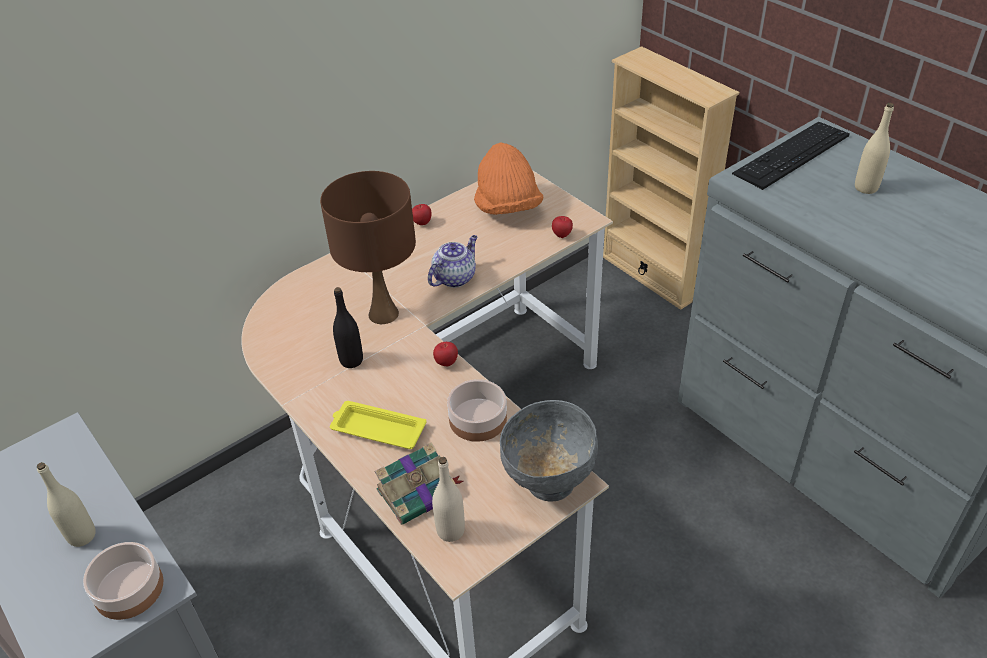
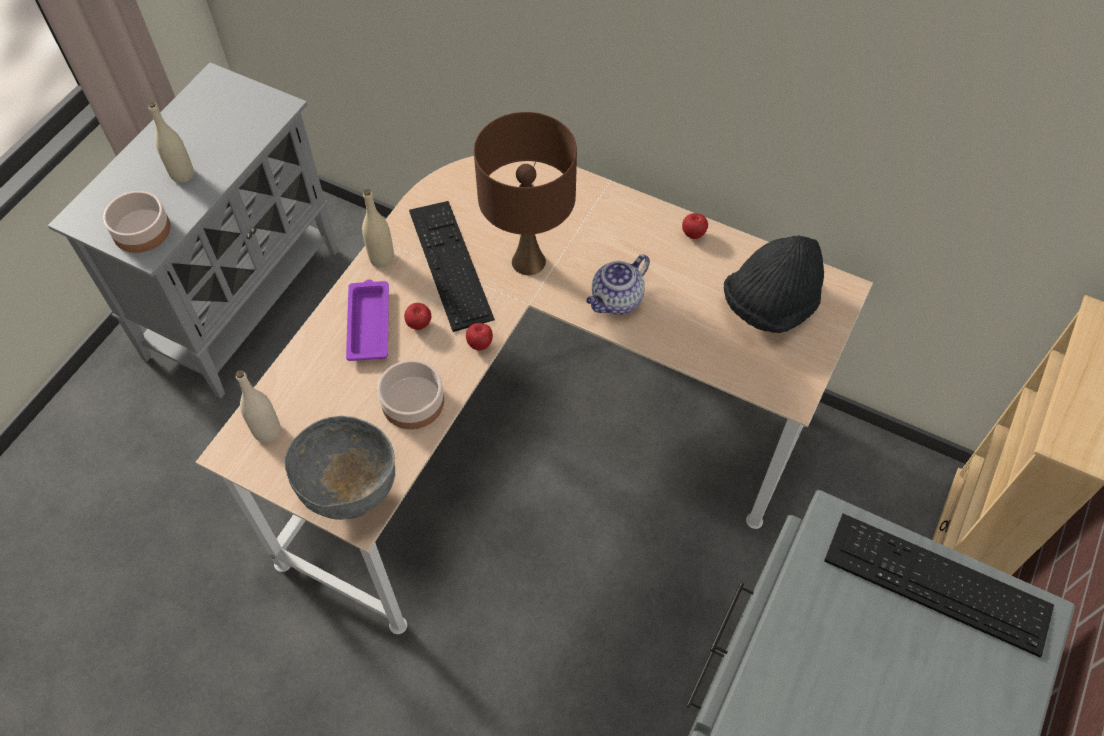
camera: 65 degrees right, 15 degrees up
yellow tray [330,401,426,449] -> purple tray [346,279,389,361]
black bottle [333,287,363,368] -> keyboard [409,201,495,332]
book [375,442,463,525] -> none
teapot [428,235,477,288] -> teapot turned 120 degrees clockwise [586,254,650,315]
orange hat [474,143,543,215] -> black hat [724,235,824,333]
apple [552,216,573,238] -> apple moved to [404,303,431,330]
beige bottle [855,103,894,194] -> beige bottle moved to [362,189,394,268]

